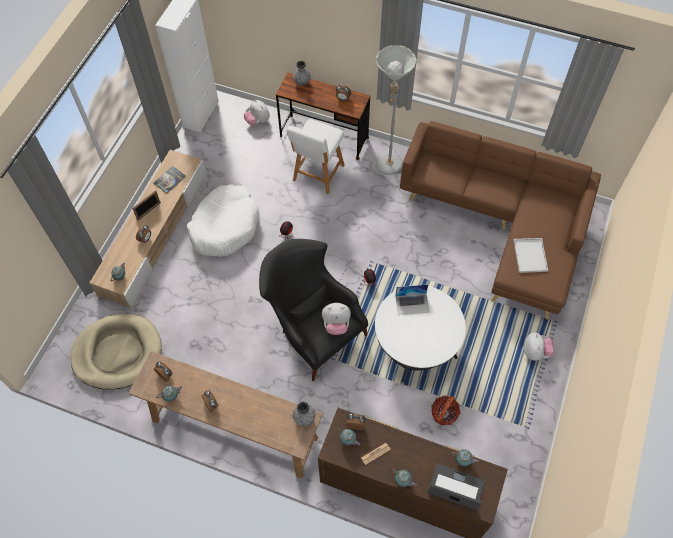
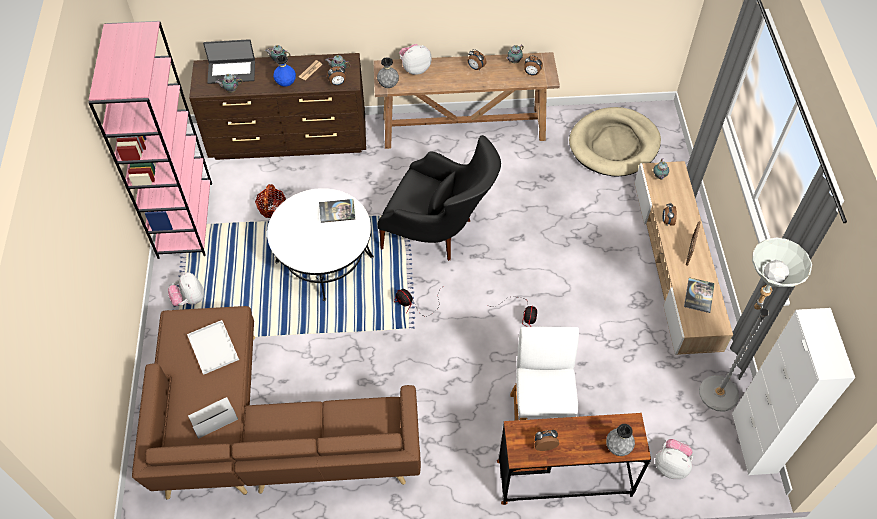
camera: 155 degrees right, 5 degrees down
white dog bed [187,184,259,257] -> none
plush toy [322,303,351,335] -> plush toy moved to [399,44,432,75]
grey floor lamp [376,45,416,175] -> grey floor lamp moved to [699,238,812,412]
laptop [395,284,430,315] -> laptop moved to [188,397,238,439]
none -> pink bookcase [89,21,212,259]
none -> blue vase [273,55,296,87]
none -> book [319,199,355,223]

